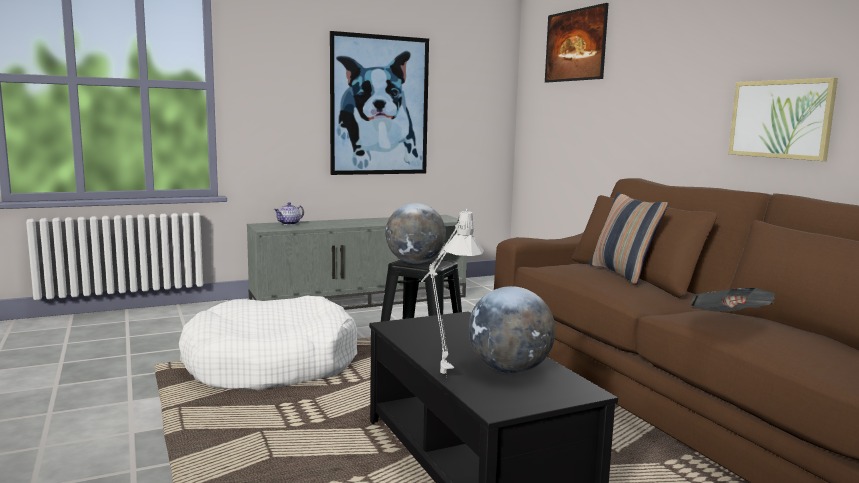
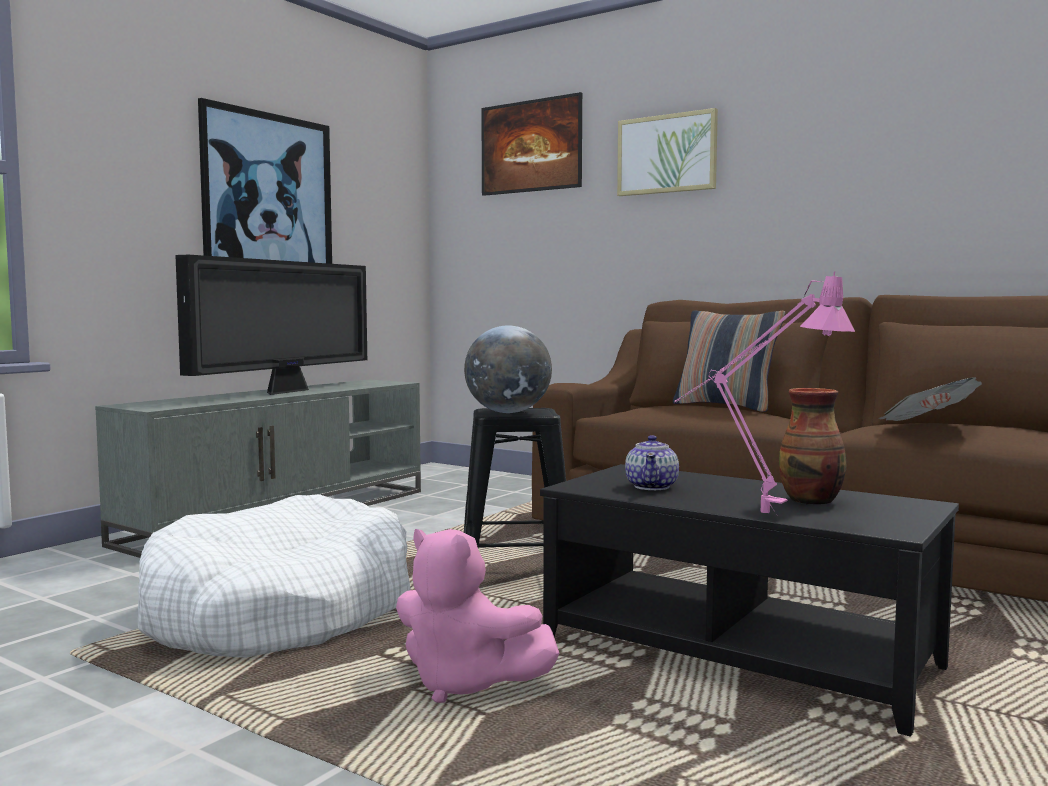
camera: 30 degrees left, 5 degrees down
teapot [274,202,304,225] -> teapot moved to [625,435,679,490]
grey table lamp [421,209,484,376] -> pink table lamp [674,272,855,515]
globe [468,286,555,374] -> vase [779,388,846,505]
picture [729,78,838,161] -> picture moved to [617,108,718,196]
none -> television [175,255,367,395]
none -> pink plush toy [396,529,559,703]

